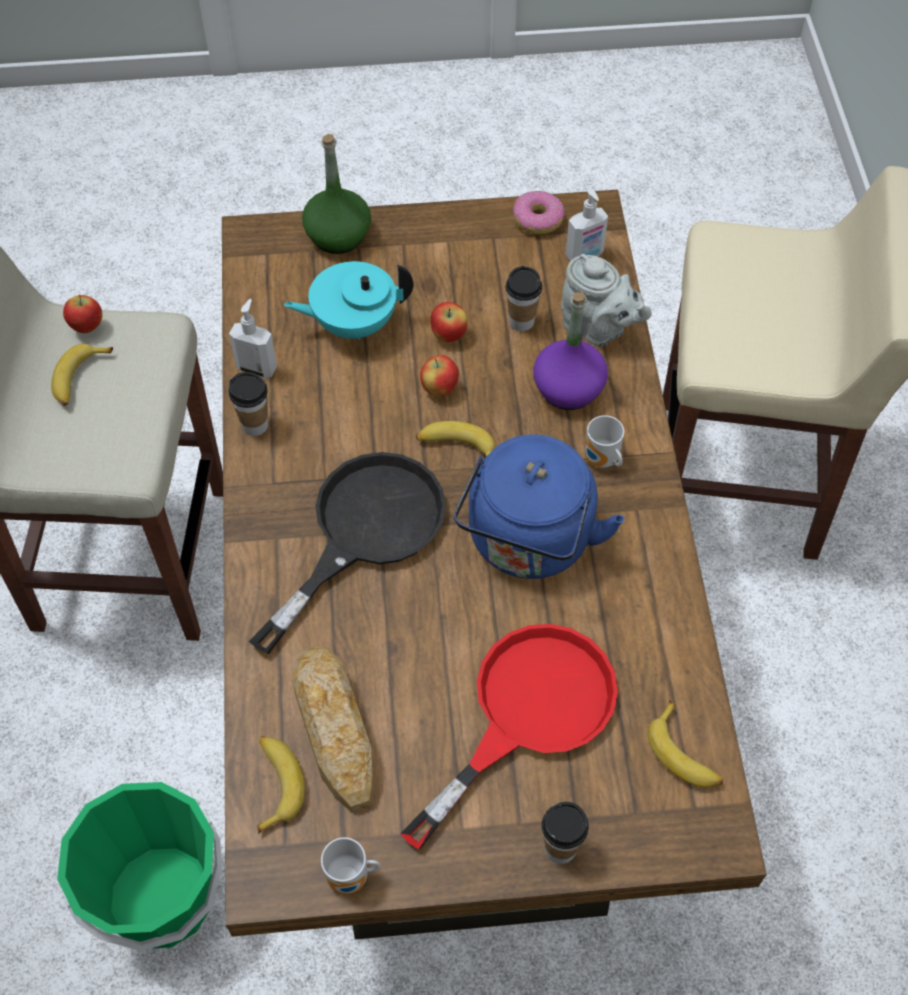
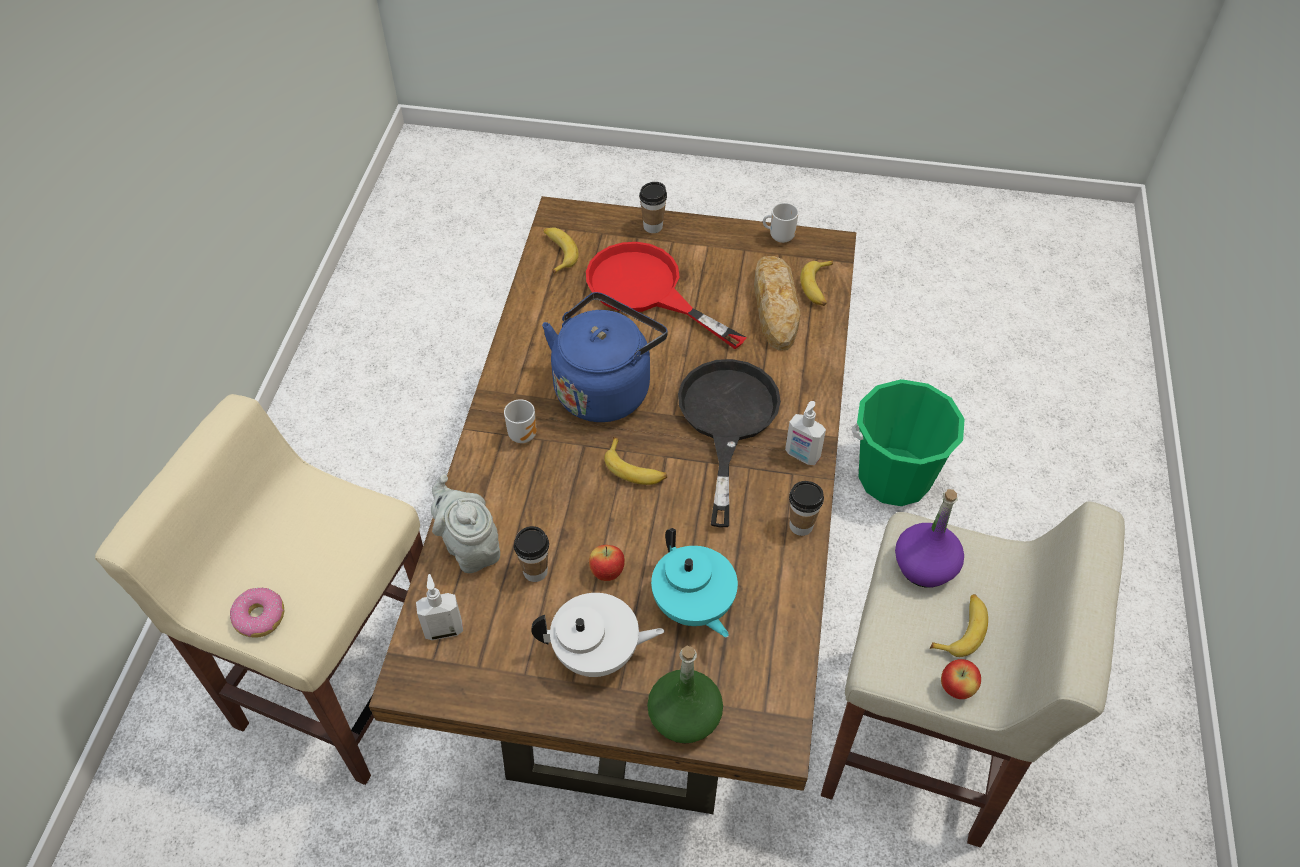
camera: 165 degrees left, 5 degrees down
soap dispenser [229,299,277,378] -> soap dispenser moved to [785,401,826,465]
black frying pan [249,452,446,654] -> black frying pan turned 135 degrees clockwise [678,359,781,528]
turquoise teapot [284,261,414,340] -> turquoise teapot turned 60 degrees clockwise [651,528,738,637]
red frying pan [400,624,618,849] -> red frying pan turned 75 degrees clockwise [586,242,747,349]
apple [420,355,459,397] -> none
donut [513,191,565,234] -> donut moved to [230,588,285,638]
purple bottle [533,292,608,410] -> purple bottle moved to [895,489,964,588]
none -> white teapot [532,593,664,677]

